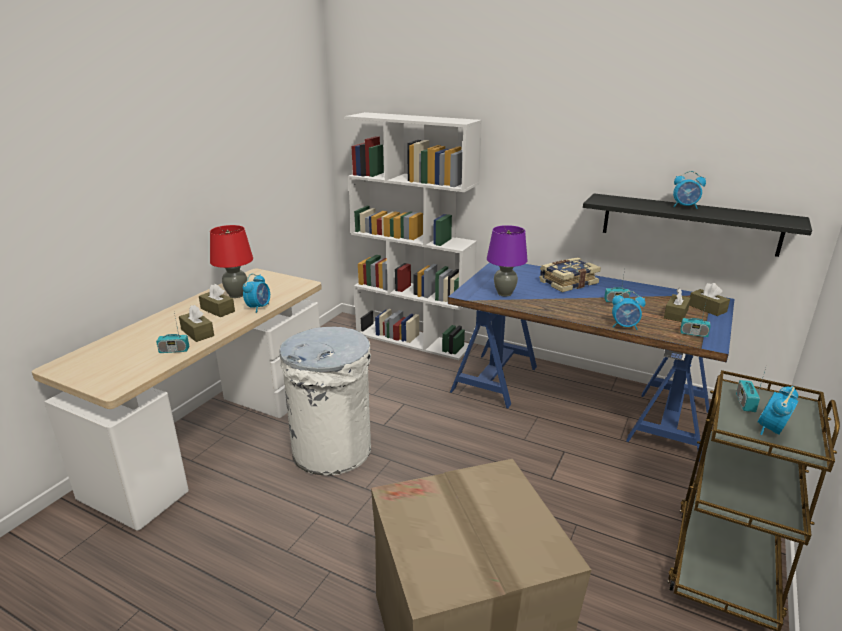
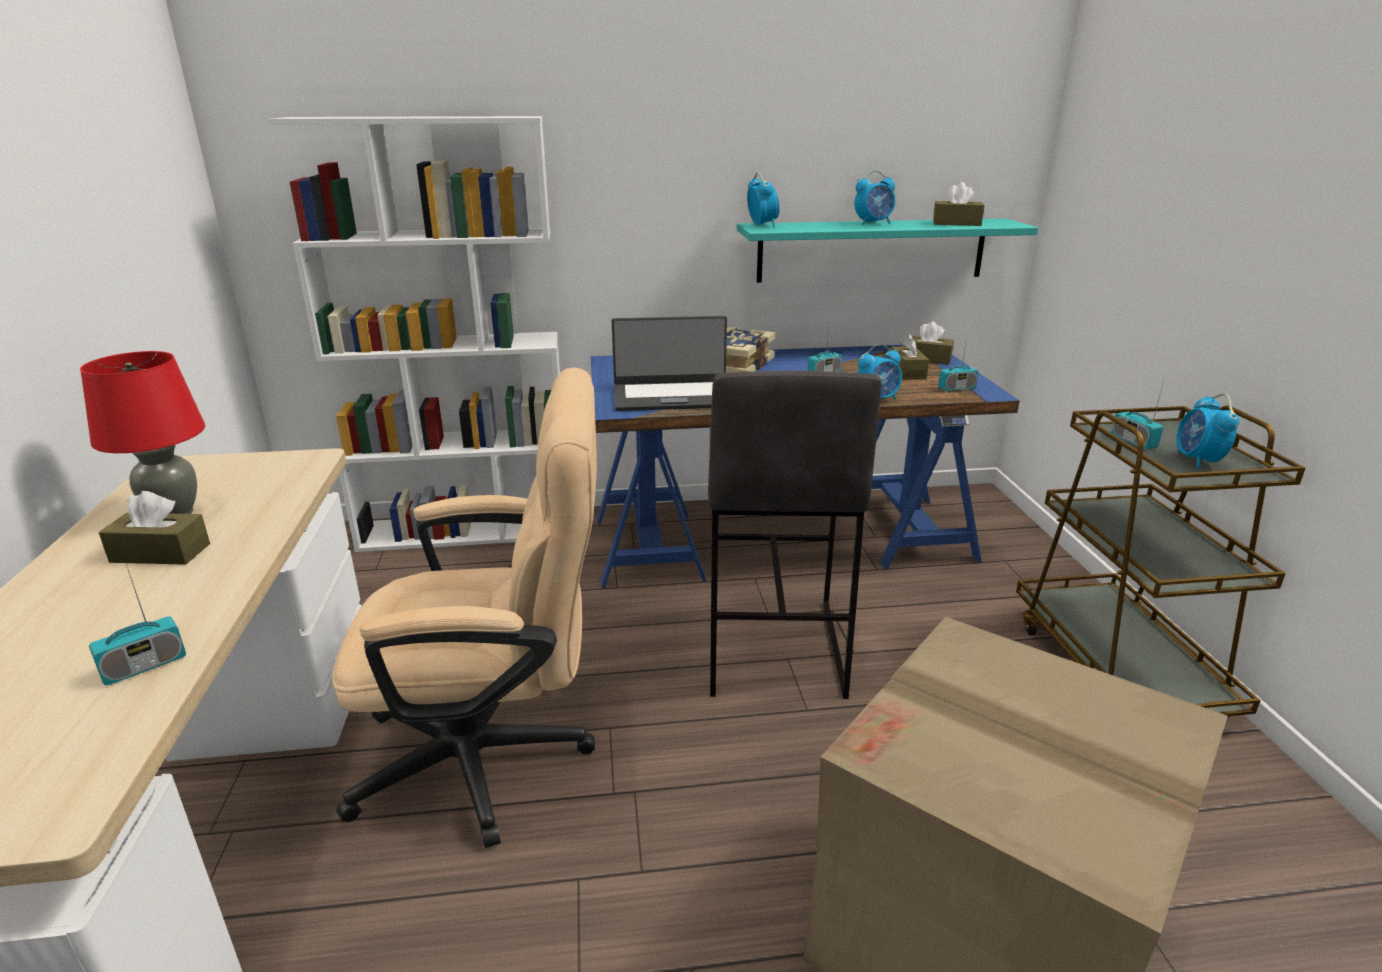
camera: 35 degrees left, 0 degrees up
brown tissue box [179,305,214,342] -> brown tissue box moved to [933,182,985,226]
alarm clock [243,274,270,313] -> alarm clock moved to [747,172,779,228]
white trash can [279,327,371,475] -> beige office chair [332,367,597,848]
purple table lamp [487,225,528,297] -> laptop [612,316,727,411]
black shelf [583,193,812,257] -> turquoise shelf [737,218,1038,283]
none -> grey stool [708,371,881,699]

